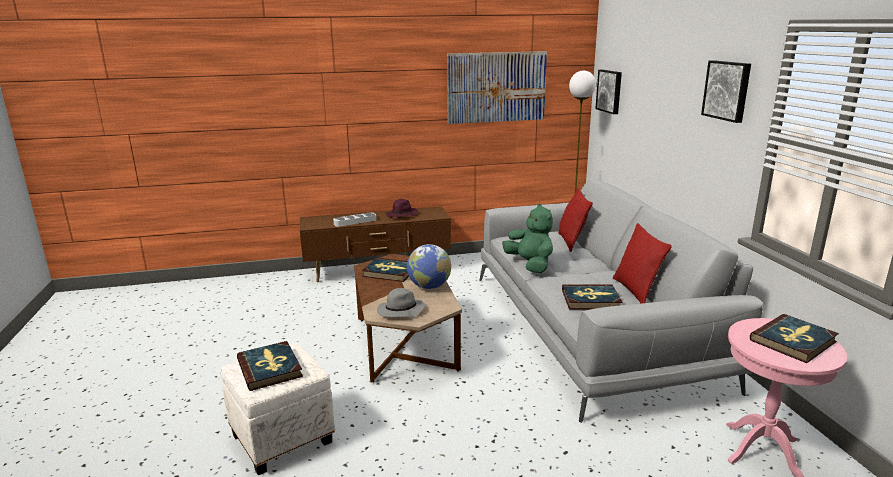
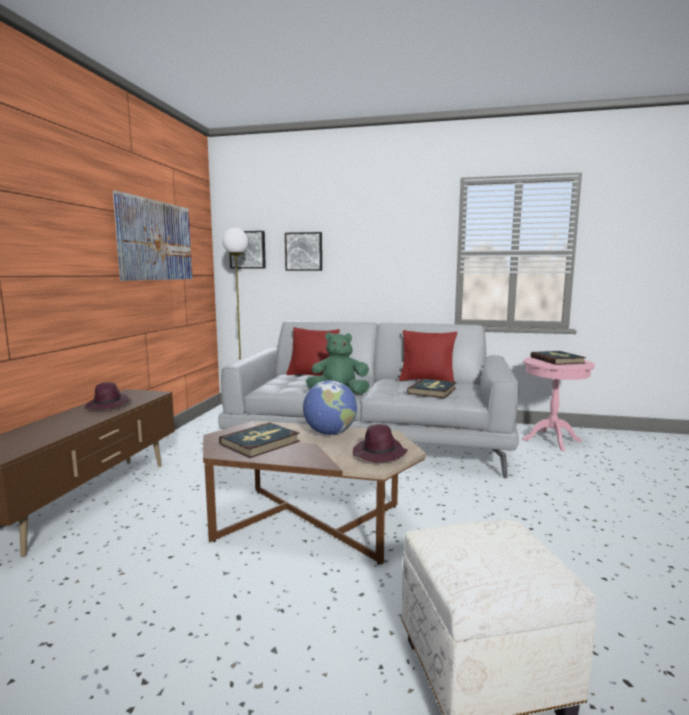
camera: 65 degrees left, 10 degrees down
book [237,341,303,391] -> none
grey tray [333,212,376,227] -> none
grey hat [377,288,425,317] -> purple hat [353,424,407,462]
picture [701,60,751,123] -> picture moved to [285,232,322,271]

